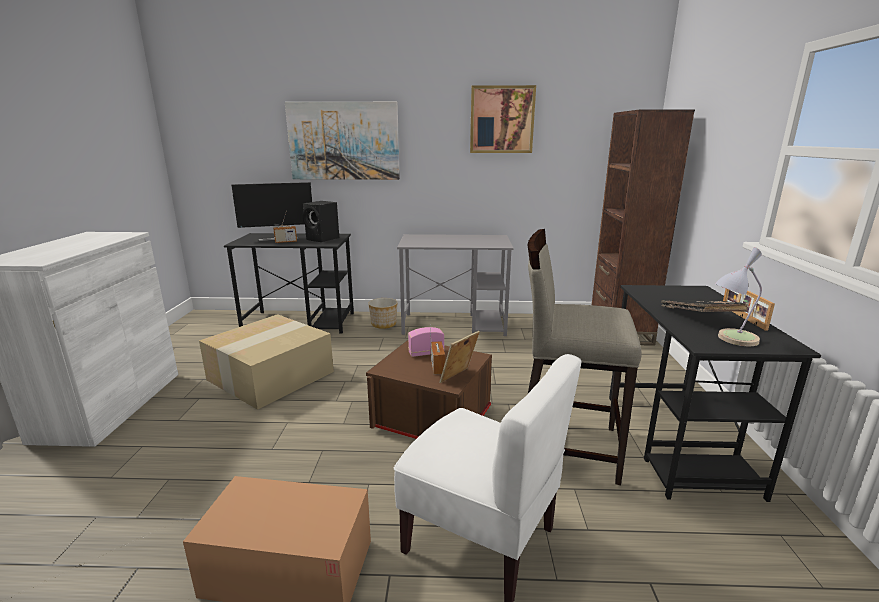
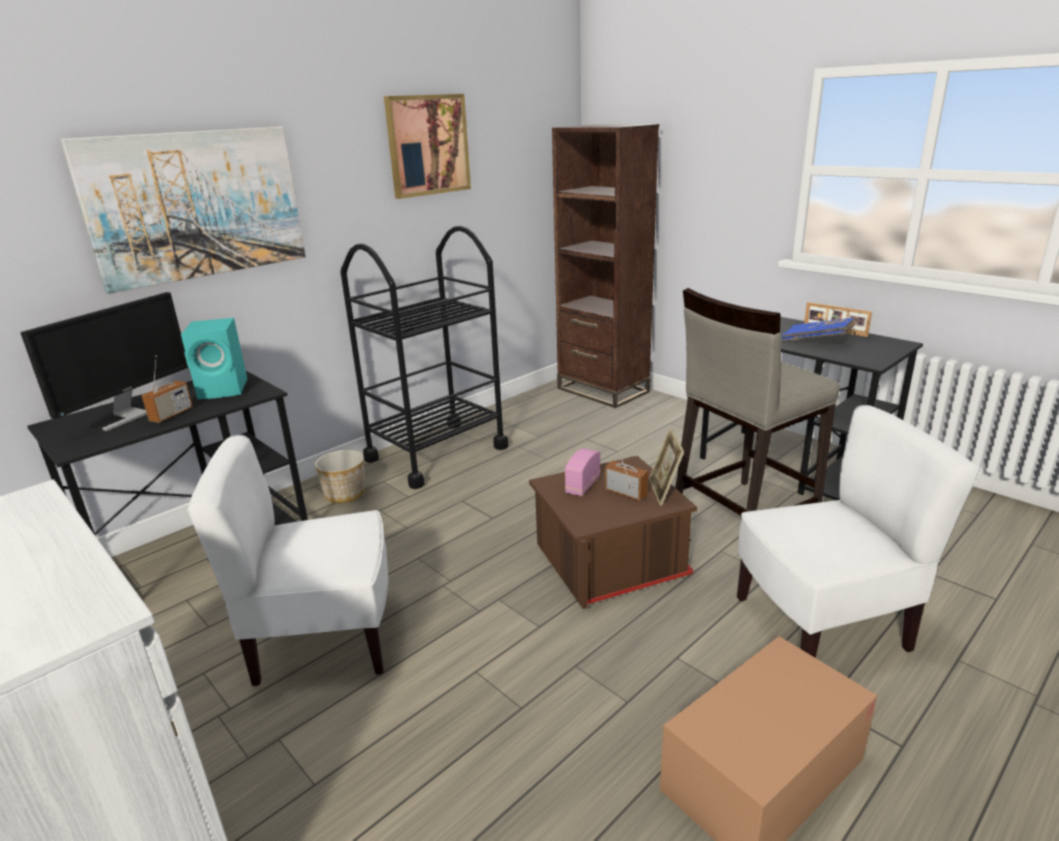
camera: 45 degrees left, 5 degrees up
cardboard box [199,314,334,410] -> white chair [188,435,388,686]
black speaker [302,201,339,242] -> turquoise speaker [181,318,247,399]
grey desk [397,234,514,336] -> black cart [341,226,508,489]
black book [661,299,748,312] -> blue book [781,318,855,341]
table lamp [715,247,762,346] -> none

